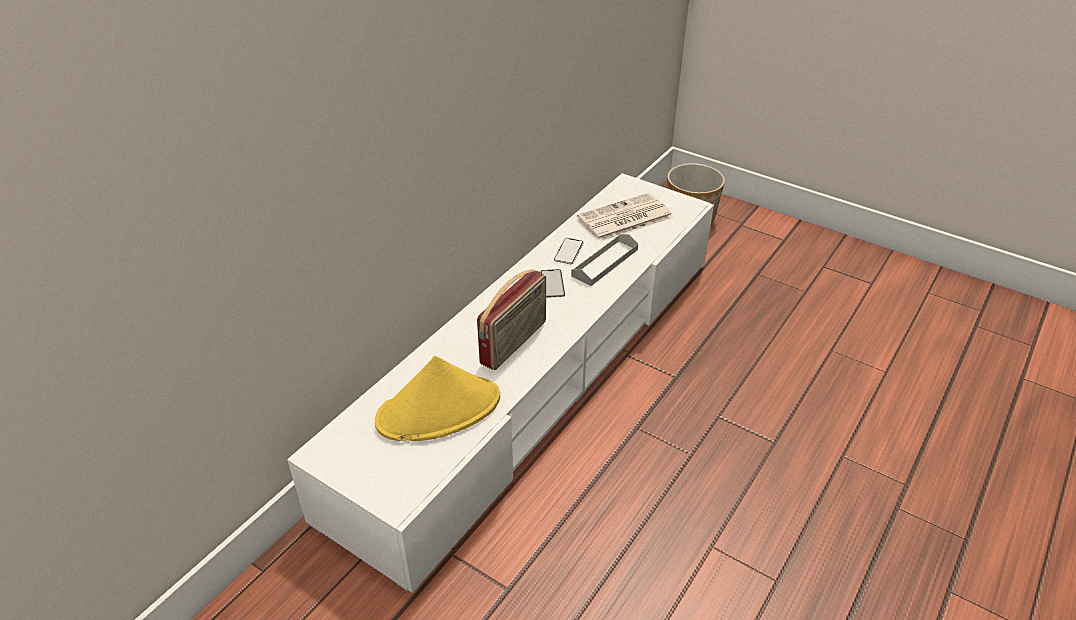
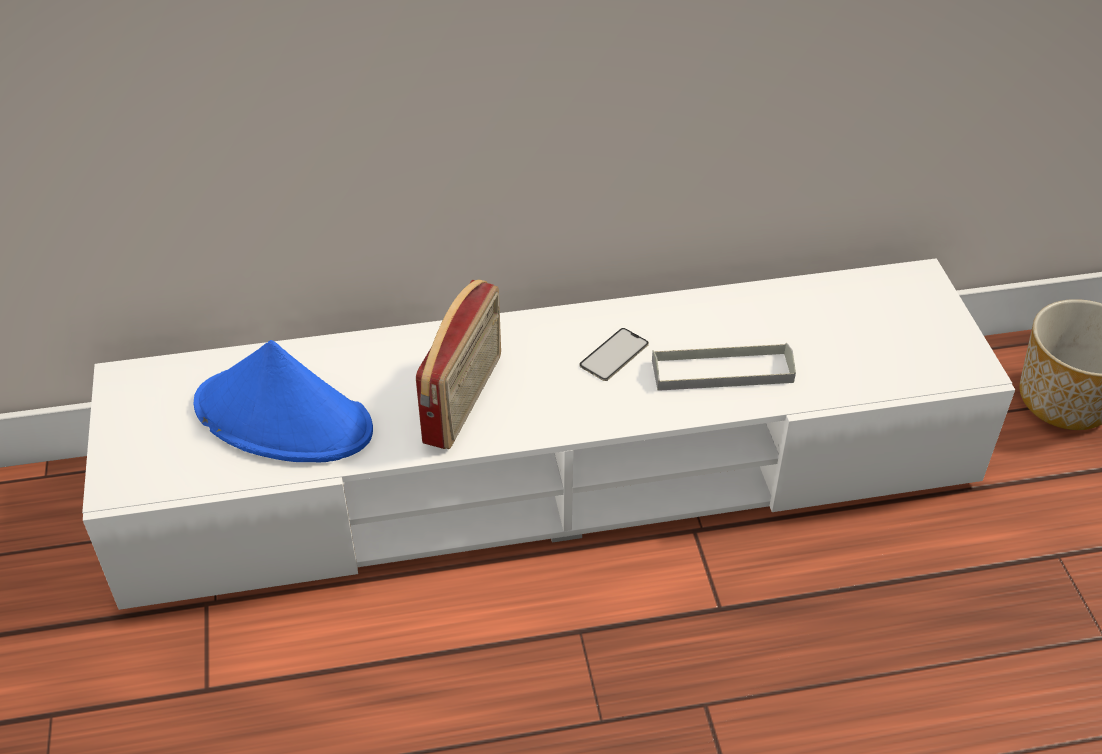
camera: 45 degrees right, 5 degrees up
yellow hat [375,356,500,441] -> blue hat [194,340,373,462]
radio [477,269,546,370] -> radio turned 60 degrees counterclockwise [416,280,501,449]
phone [554,238,584,264] -> none
newspaper [577,193,673,242] -> none

